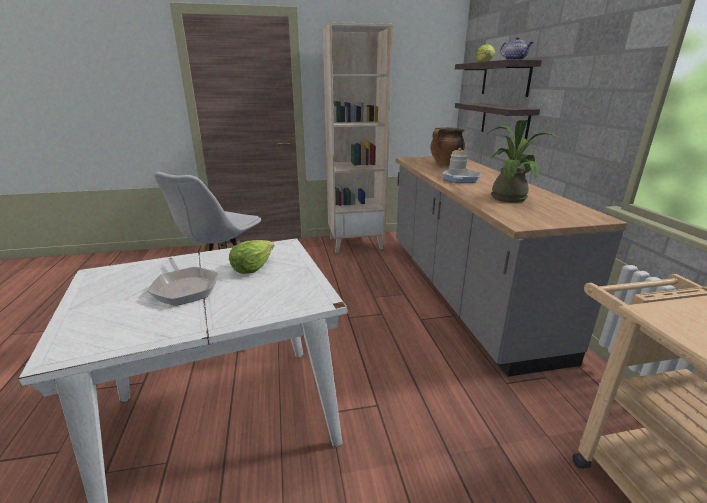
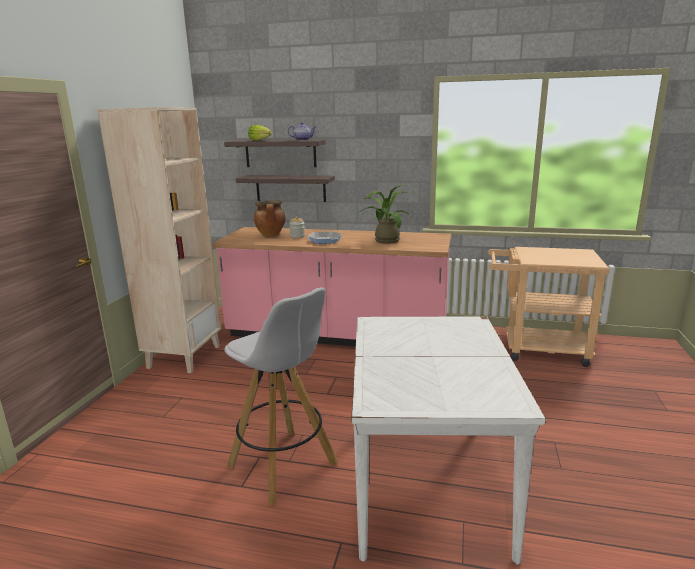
camera: 65 degrees left, 5 degrees down
frying pan [147,257,218,306] -> none
lettuce [229,240,274,274] -> none
grey counter [396,156,627,377] -> pink counter [212,227,451,347]

